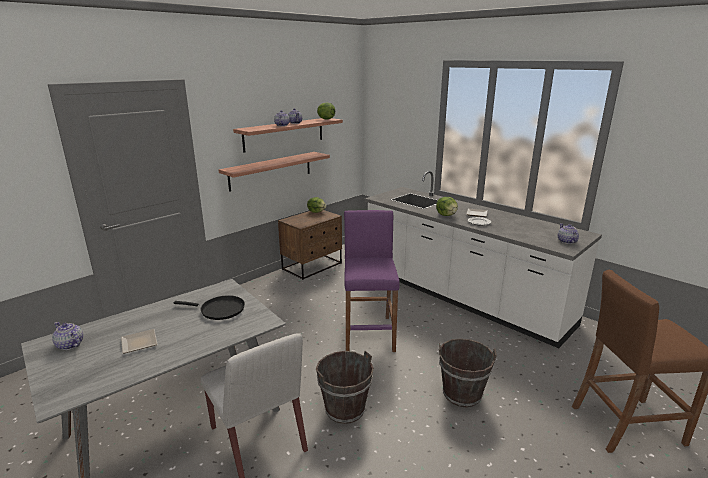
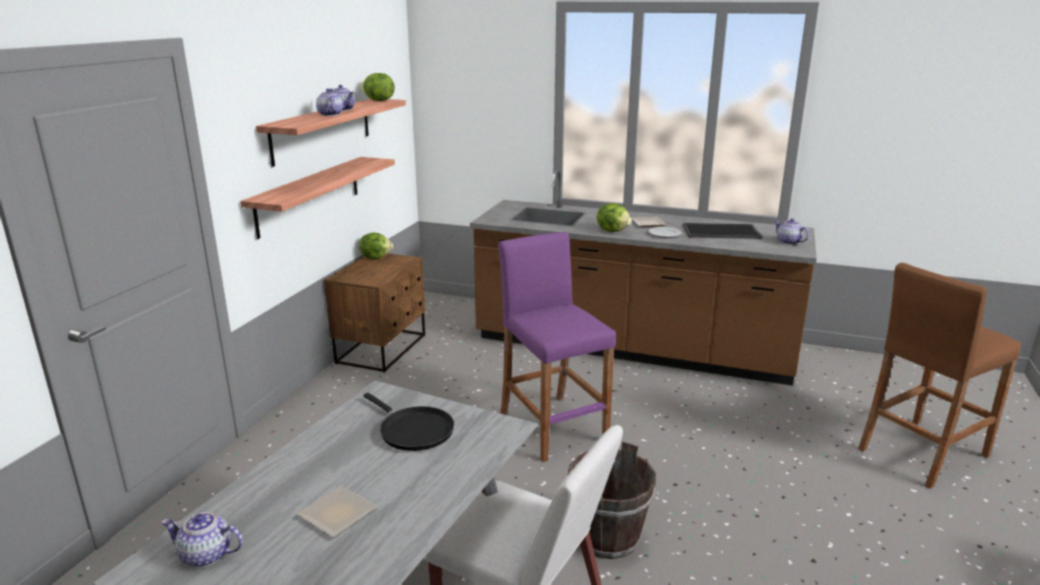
camera: 25 degrees left, 0 degrees up
black frying pan [174,295,245,320] -> black frying pan turned 60 degrees clockwise [363,393,454,451]
white counter [365,171,602,348] -> brown counter [470,170,817,386]
brown bucket [439,339,497,408] -> none
none -> tray [683,223,762,239]

